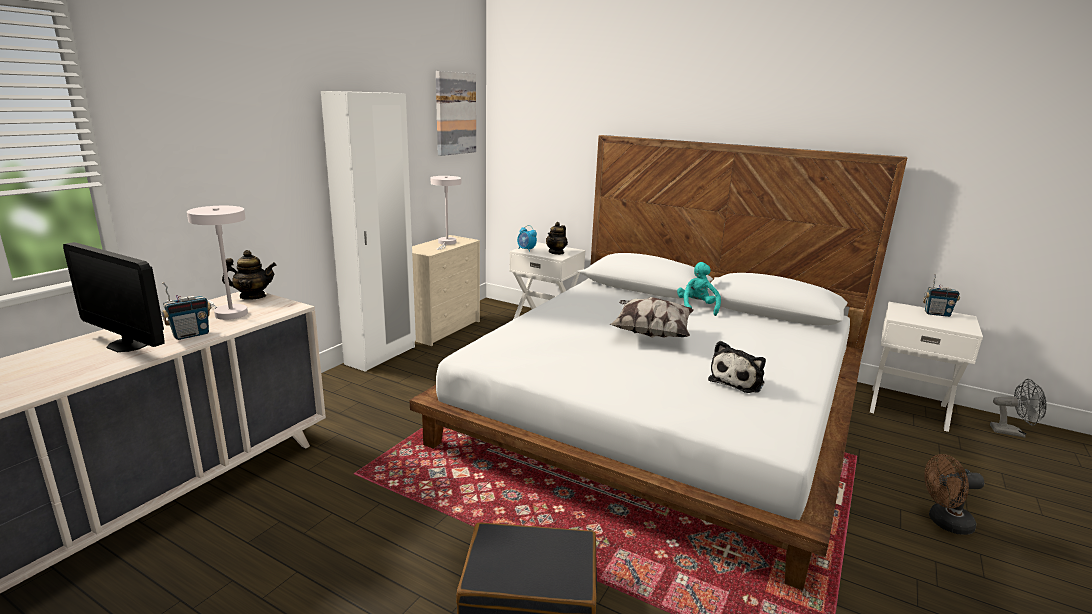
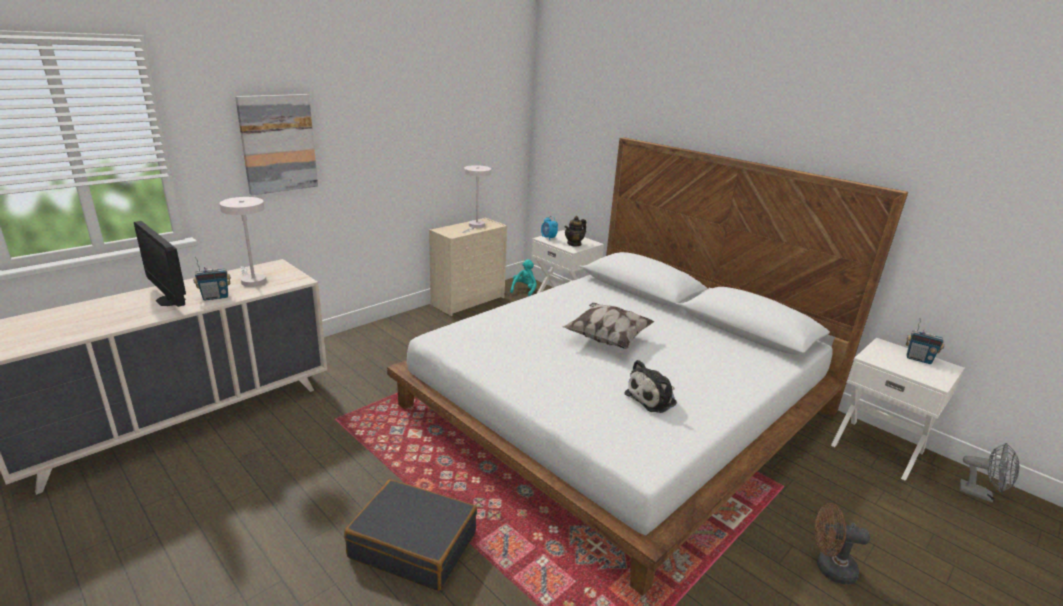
camera: 15 degrees right, 5 degrees up
teapot [222,250,276,300] -> none
white wardrobe [321,91,416,372] -> none
picture [436,71,476,156] -> picture moved to [235,94,318,195]
turquoise plush toy [677,262,721,316] -> turquoise plush toy moved to [510,259,537,297]

